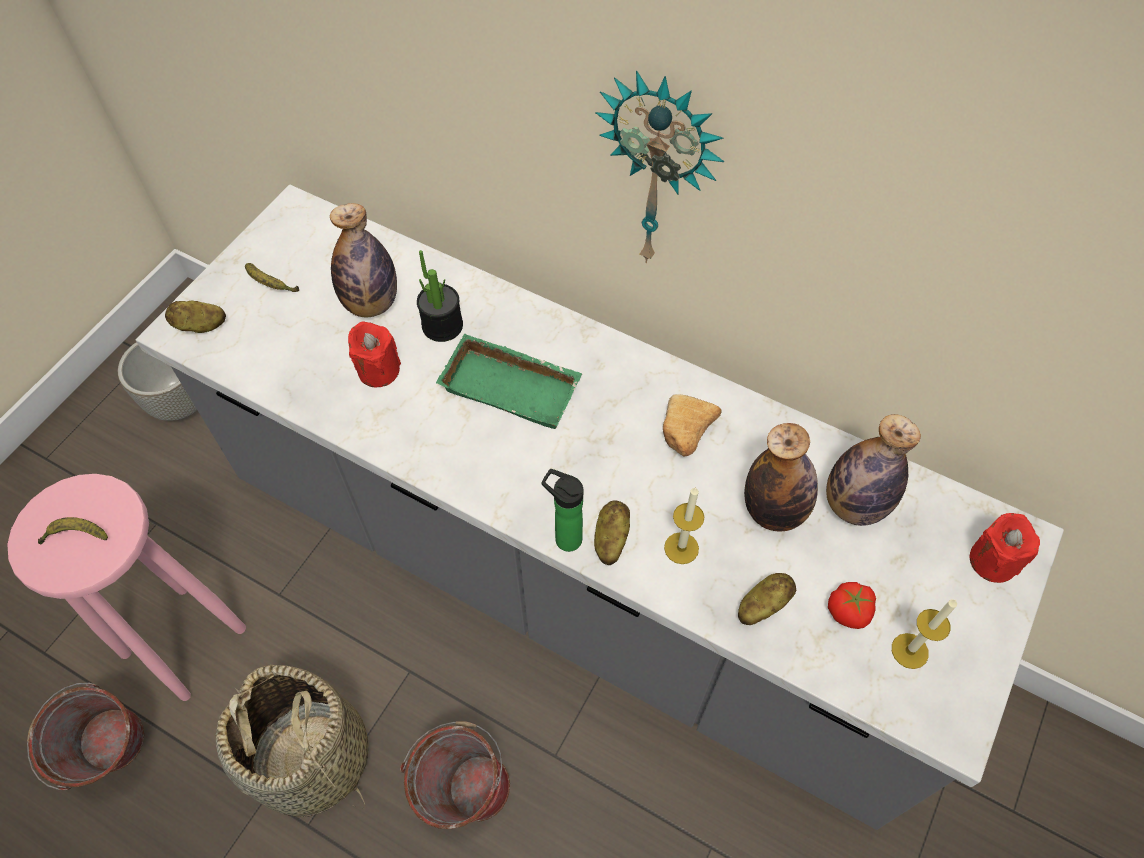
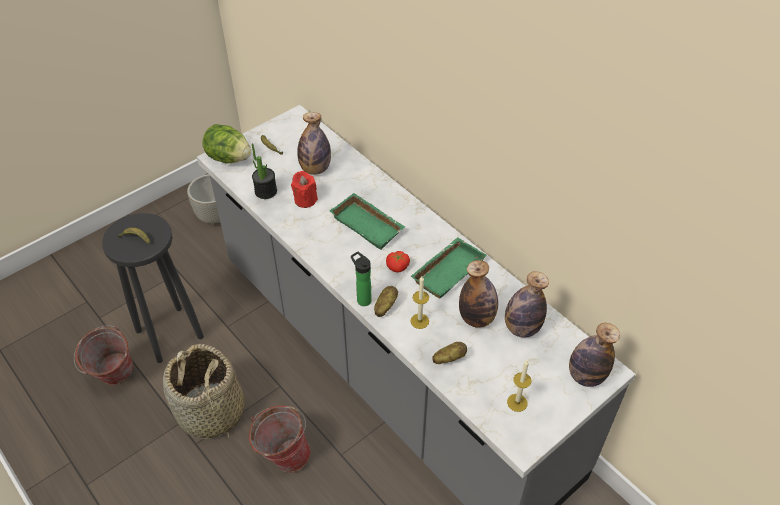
camera: 20 degrees right, 10 degrees down
pink stool [7,474,246,701] -> black stool [102,213,204,363]
potato [165,301,226,333] -> lettuce [202,124,251,163]
potted plant [417,250,463,342] -> potted plant moved to [252,144,277,199]
wall clock [595,71,725,263] -> none
bread [663,394,722,457] -> green tray [410,237,487,298]
tomato [828,582,876,629] -> tomato moved to [386,251,410,272]
red candle [970,513,1040,583] -> bottle [569,323,620,387]

